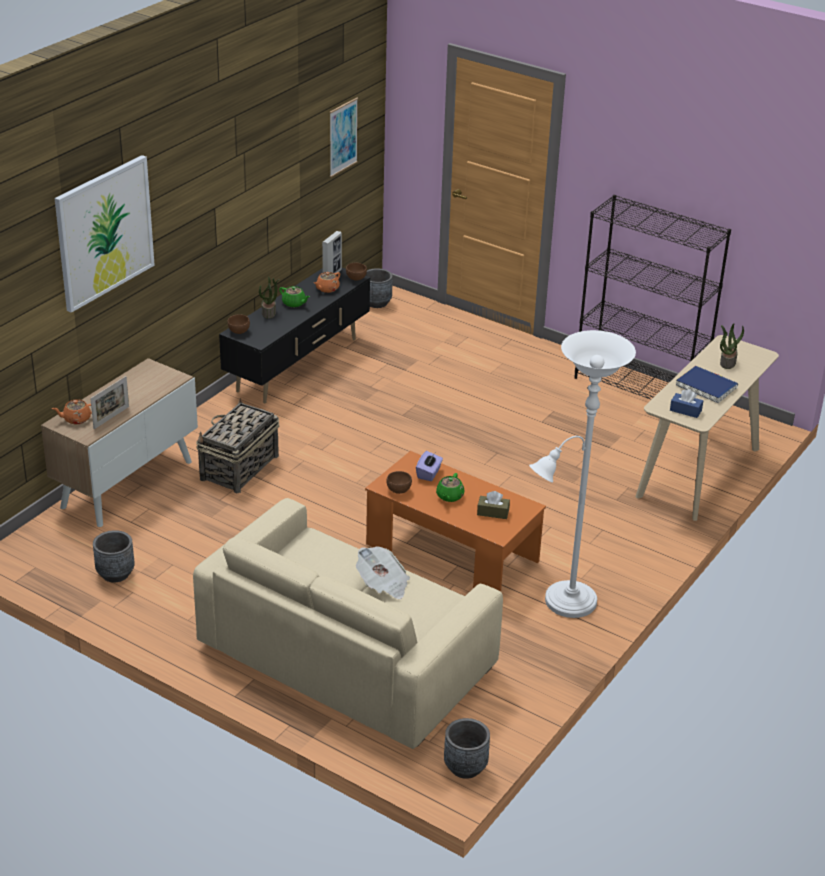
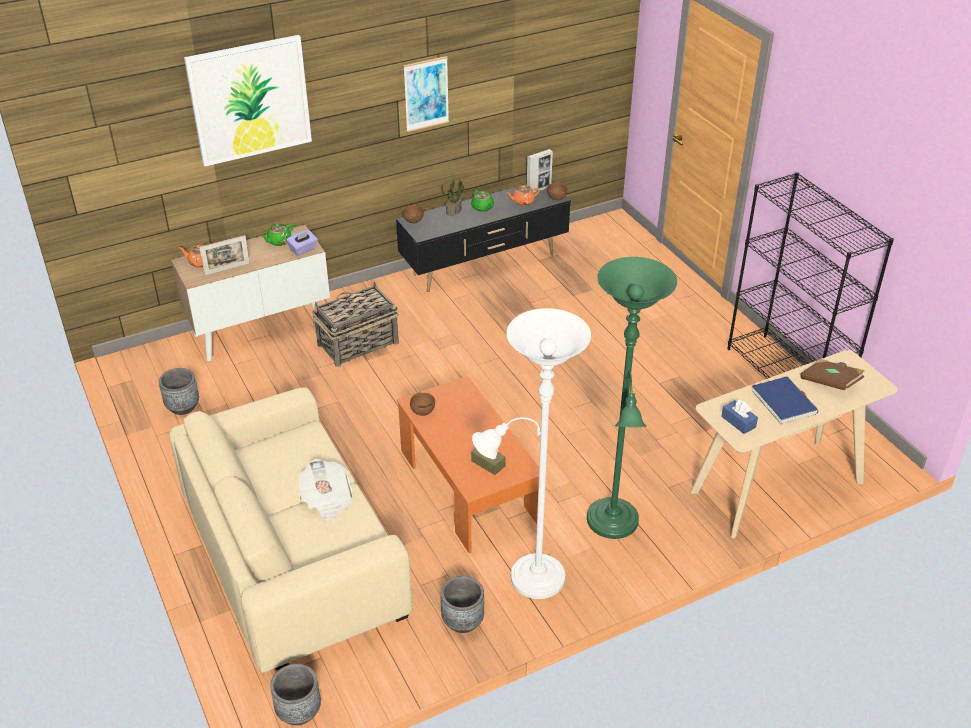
camera: 30 degrees right, 5 degrees up
picture [330,98,358,177] -> picture moved to [403,56,449,132]
grey planter [366,268,393,308] -> grey planter moved to [441,576,484,633]
purple tissue box [416,451,443,481] -> purple tissue box moved to [286,230,318,256]
green teapot [436,473,464,502] -> green teapot moved to [261,224,294,246]
potted plant [720,324,744,369] -> brown book [801,359,864,391]
none -> green floor lamp [587,257,677,539]

